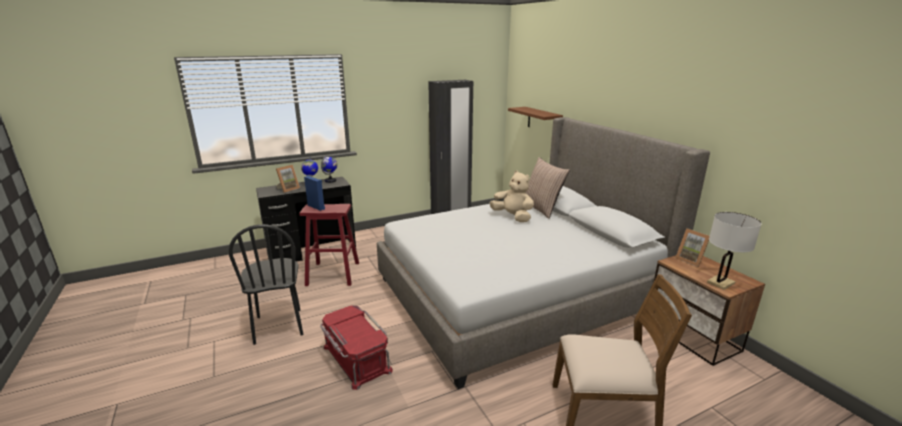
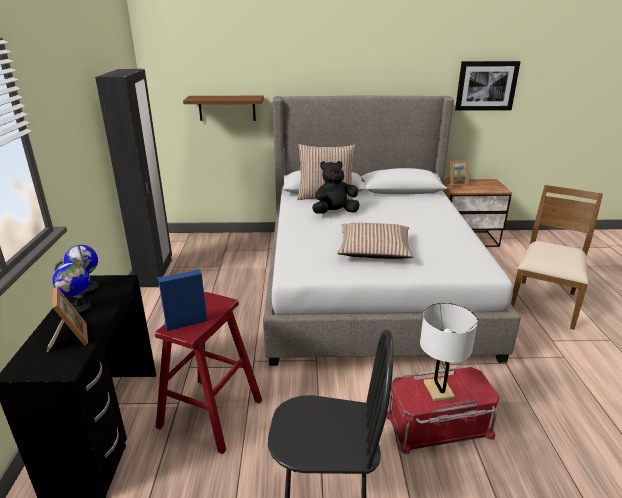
camera: 65 degrees left, 5 degrees up
beige plush toy [490,171,534,222] -> black plush toy [312,161,360,214]
white table lamp [707,212,762,290] -> white table lamp moved to [420,303,478,401]
none -> pillow [337,223,414,259]
none -> picture [455,61,521,111]

